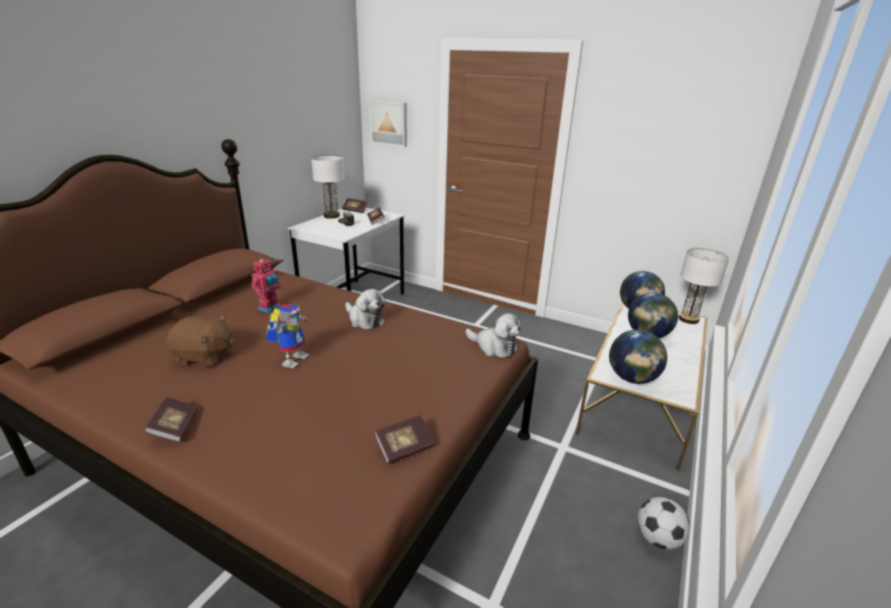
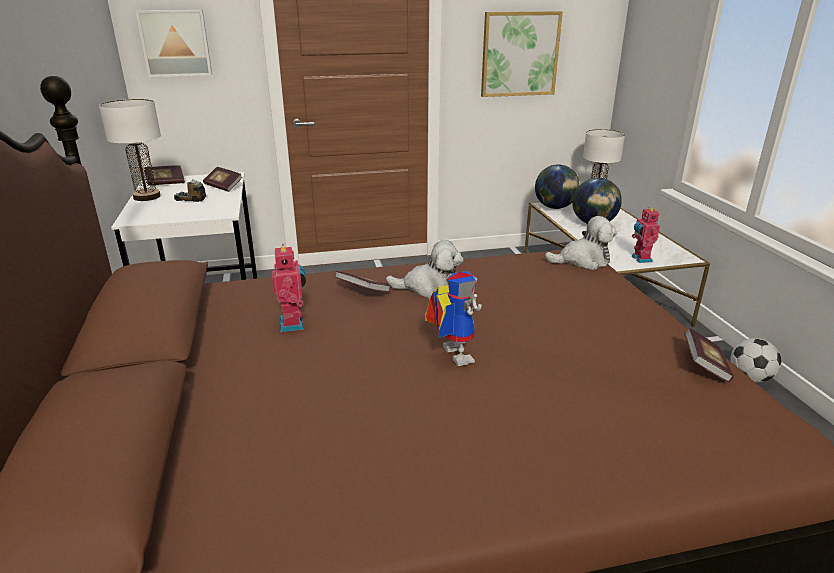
camera: 40 degrees left, 0 degrees up
book [144,397,198,442] -> book moved to [335,271,391,292]
brown plush toy [166,316,234,367] -> none
globe [609,329,667,384] -> toy robot [632,207,660,263]
none -> picture [481,11,563,97]

